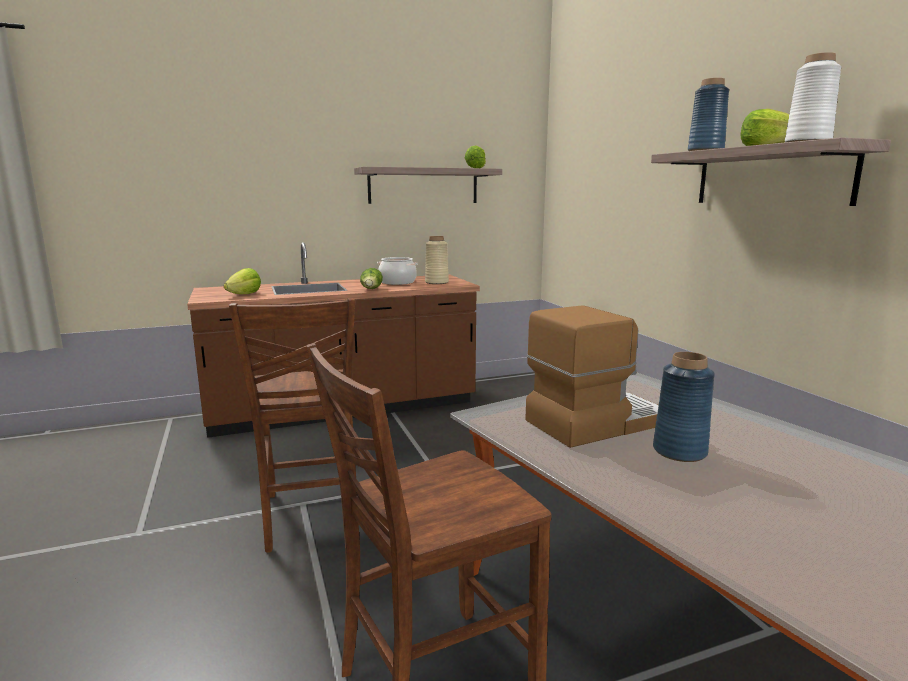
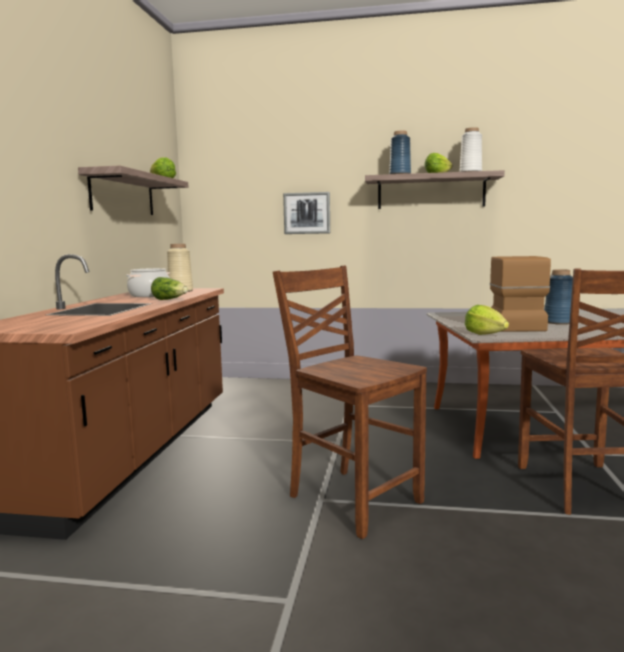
camera: 60 degrees left, 5 degrees down
lettuce [224,268,261,294] -> lettuce moved to [465,305,509,335]
brown chair [229,298,356,553] -> brown chair turned 150 degrees counterclockwise [273,266,427,539]
none -> picture [283,192,330,234]

